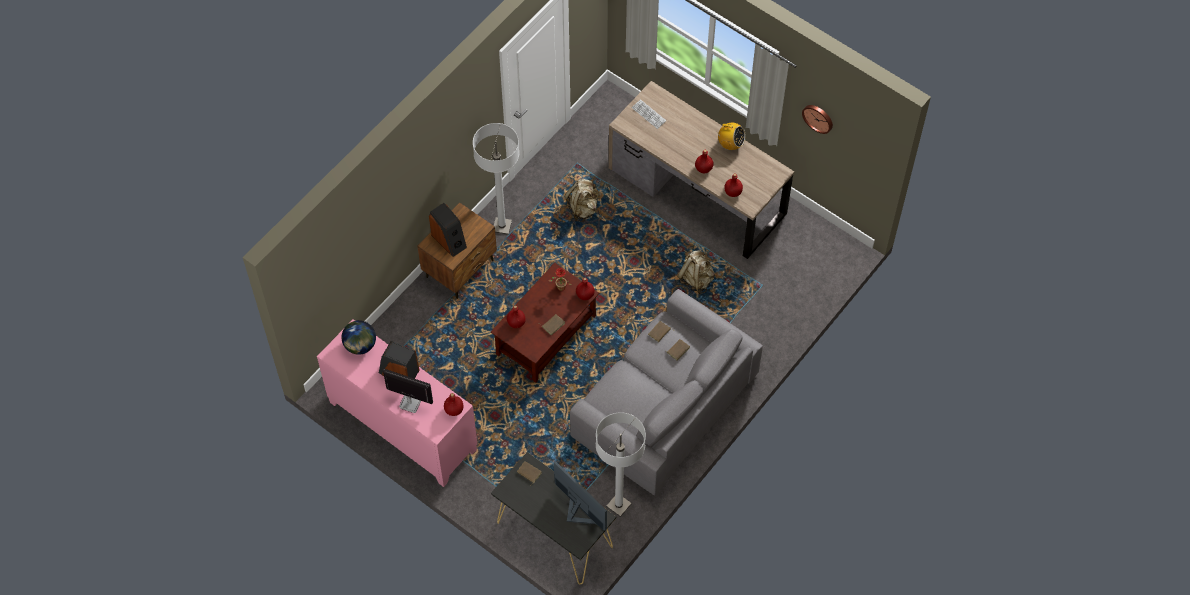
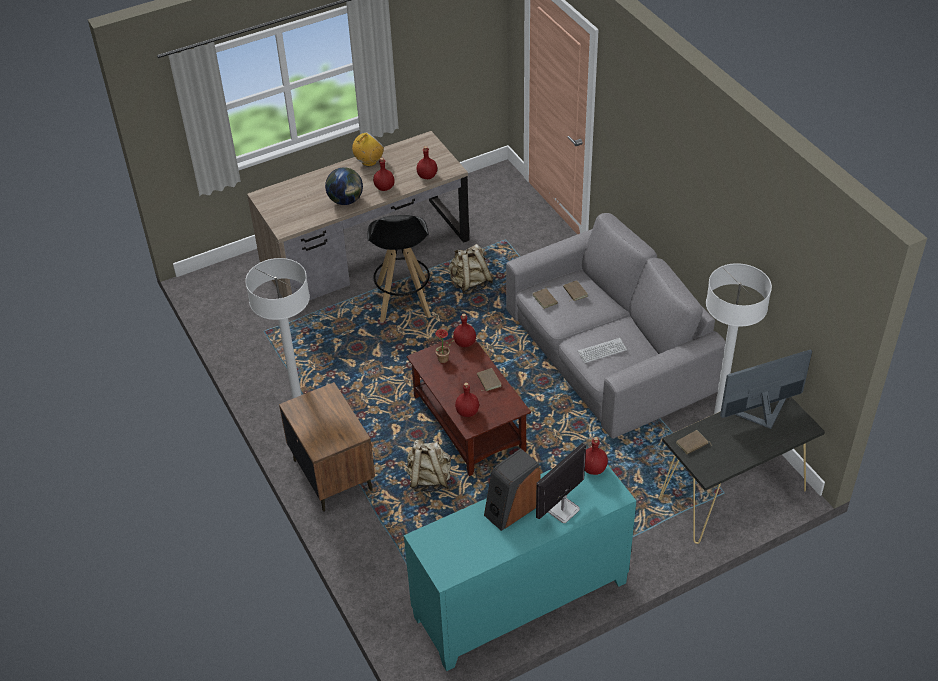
camera: 65 degrees left, 15 degrees down
pink cabinet [317,319,477,487] -> turquoise cabinet [404,464,636,671]
globe [342,320,376,355] -> globe moved to [325,167,363,205]
speaker [429,203,467,257] -> none
beige backpack [565,179,599,222] -> beige backpack moved to [406,439,453,492]
keyboard [632,99,666,129] -> keyboard moved to [578,338,627,363]
wall clock [802,105,833,134] -> none
none -> black stool [368,215,431,323]

